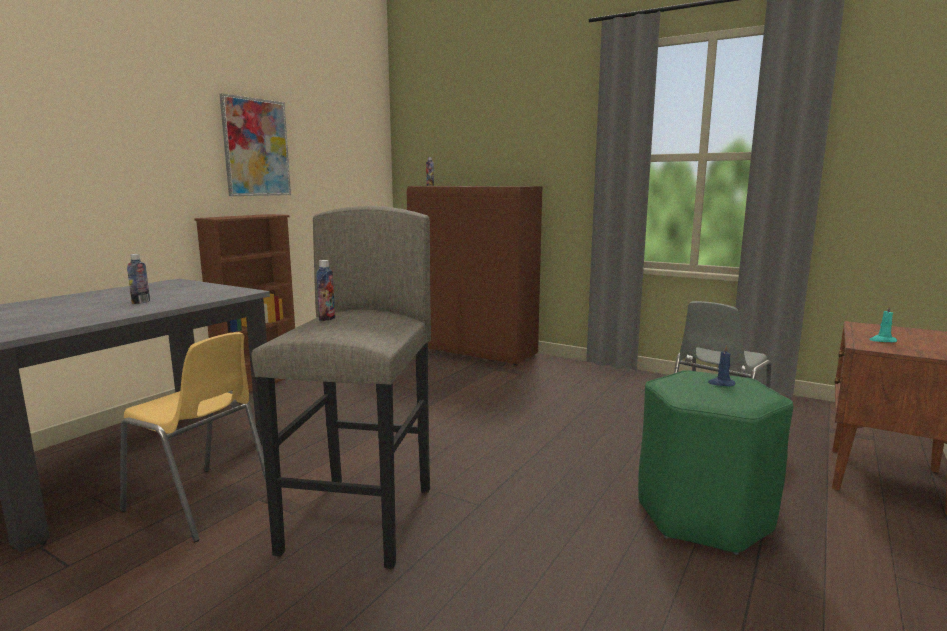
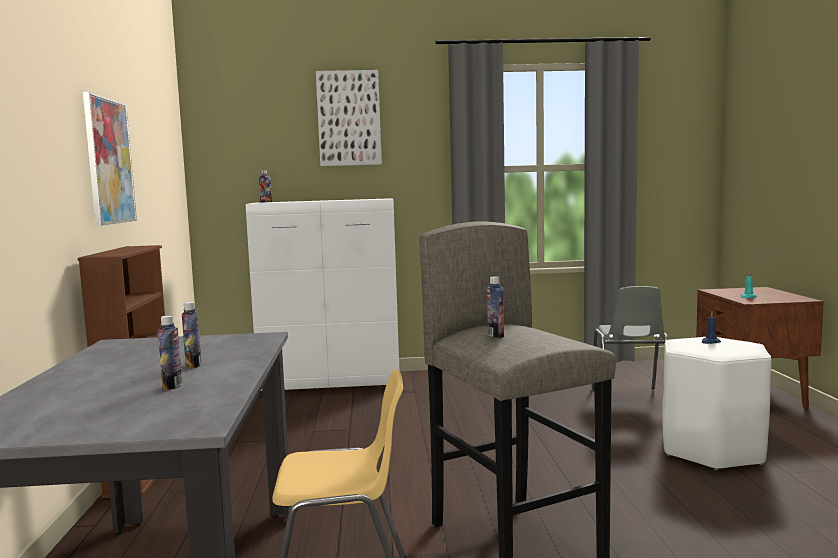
camera: 35 degrees left, 5 degrees down
brown cabinet [407,186,542,366] -> white cabinet [246,198,399,391]
green stool [638,370,793,555] -> white stool [662,337,772,471]
none -> bottle [158,315,182,390]
none -> picture [316,70,382,166]

